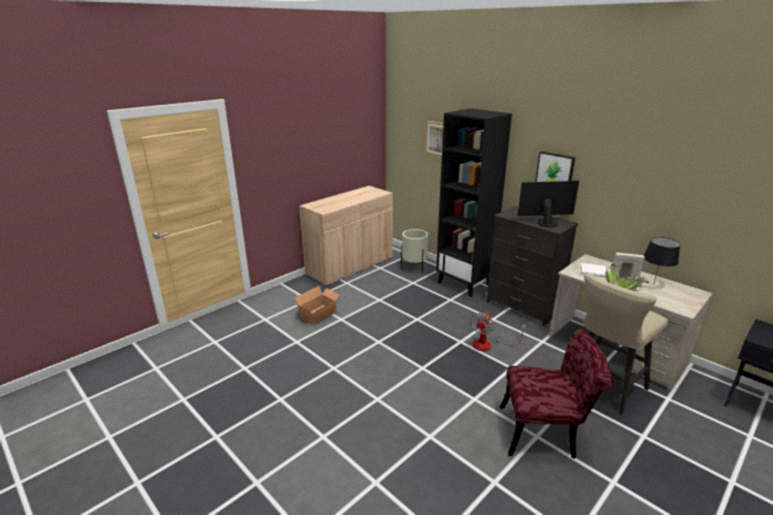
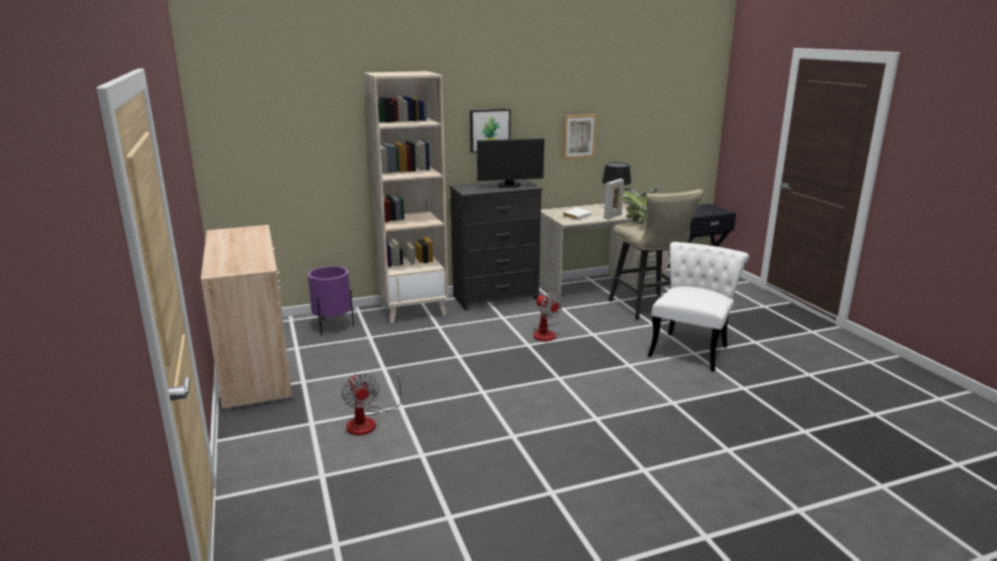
camera: 65 degrees left, 5 degrees down
cardboard box [295,286,340,325] -> fan [341,371,402,435]
beige planter [401,229,428,273] -> purple planter [308,266,354,335]
picture [425,121,444,157] -> picture moved to [562,114,597,159]
black bookcase [436,108,512,297] -> beige bookcase [363,71,448,323]
red chair [500,329,613,459] -> white chair [648,242,749,372]
monitor [517,181,579,227] -> monitor turned 120 degrees counterclockwise [477,138,544,188]

